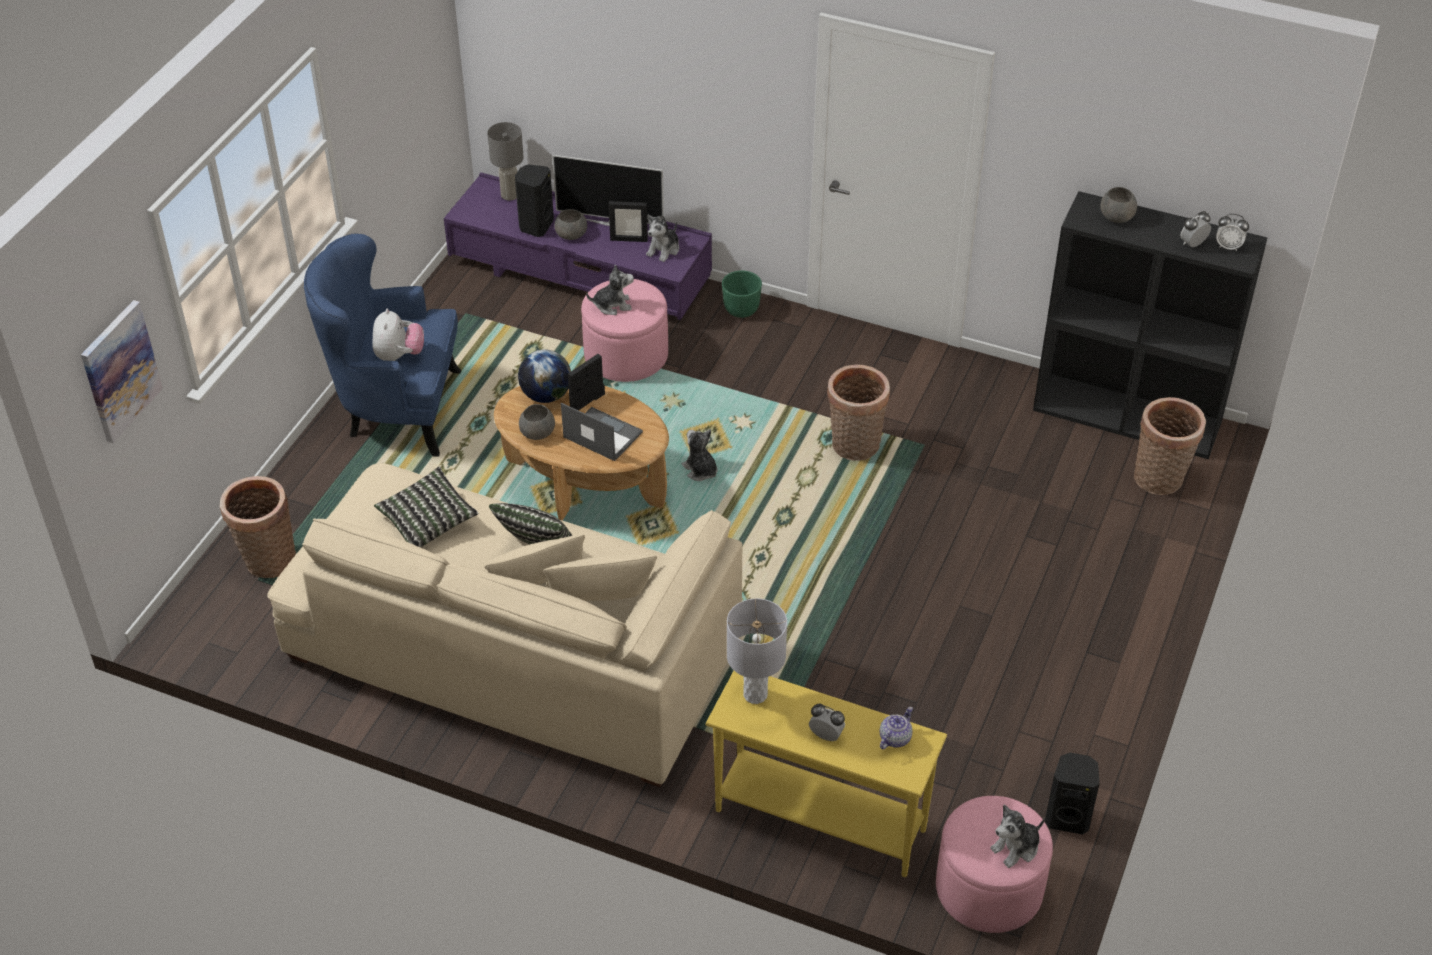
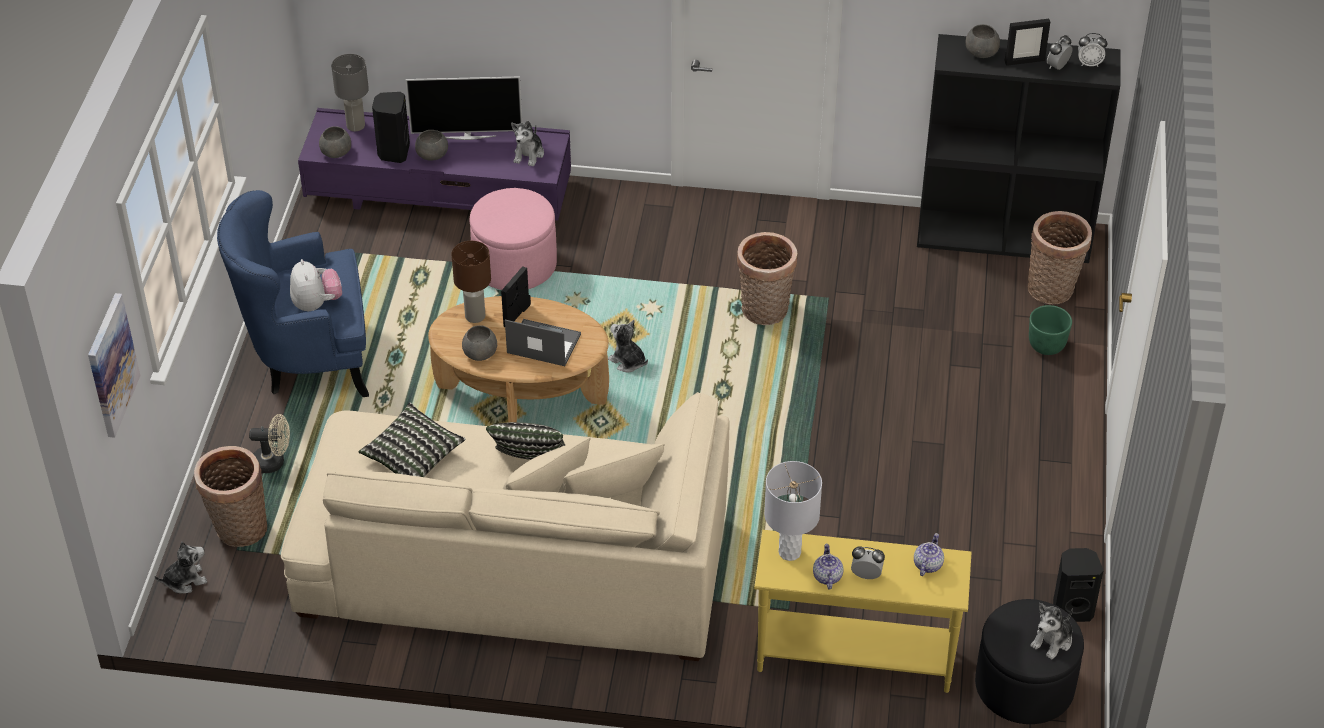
camera: 15 degrees left, 0 degrees up
globe [518,349,571,403] -> brown table lamp [451,241,491,323]
plush toy [586,264,634,315] -> plush toy moved to [154,541,207,594]
picture frame [609,201,648,242] -> picture frame moved to [1004,19,1050,66]
green planter [722,271,762,318] -> green planter moved to [1029,305,1072,355]
pink ottoman [936,796,1053,933] -> black ottoman [975,599,1084,724]
none -> beige fan [249,414,290,473]
none -> grey bowl [319,126,351,158]
none -> teapot [813,544,843,590]

